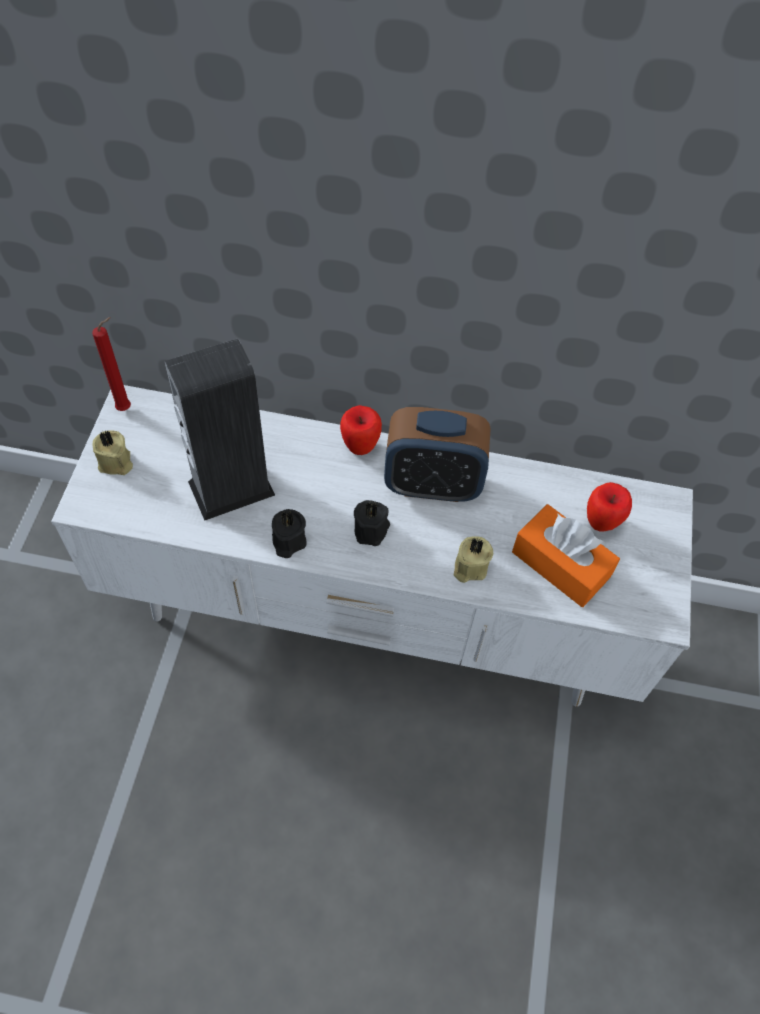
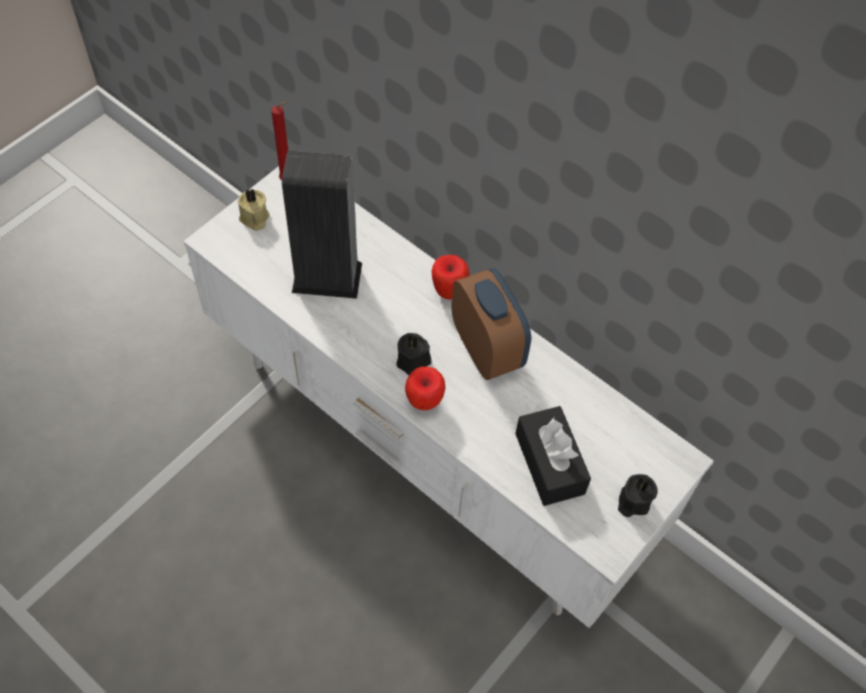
camera: 30 degrees right, 0 degrees up
black candle [272,509,307,558] -> black candle moved to [618,474,658,517]
alarm clock [384,407,491,502] -> alarm clock turned 150 degrees counterclockwise [451,268,531,380]
beige candle [454,536,493,583] -> none
orange tissue box [512,504,620,607] -> black tissue box [515,406,591,506]
apple [587,482,632,532] -> apple moved to [405,367,445,410]

